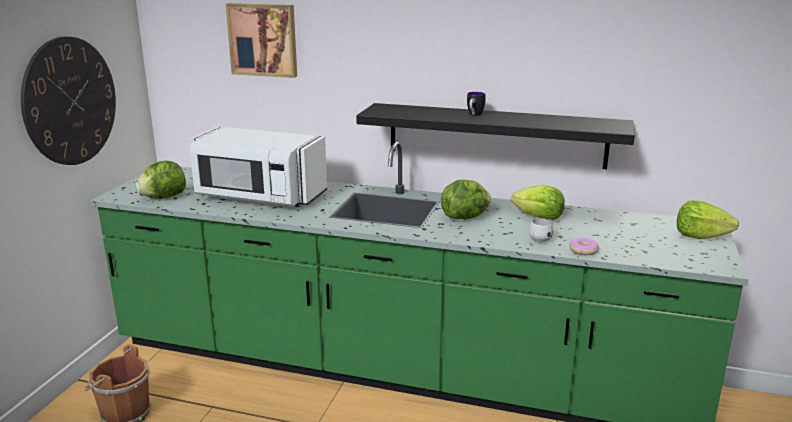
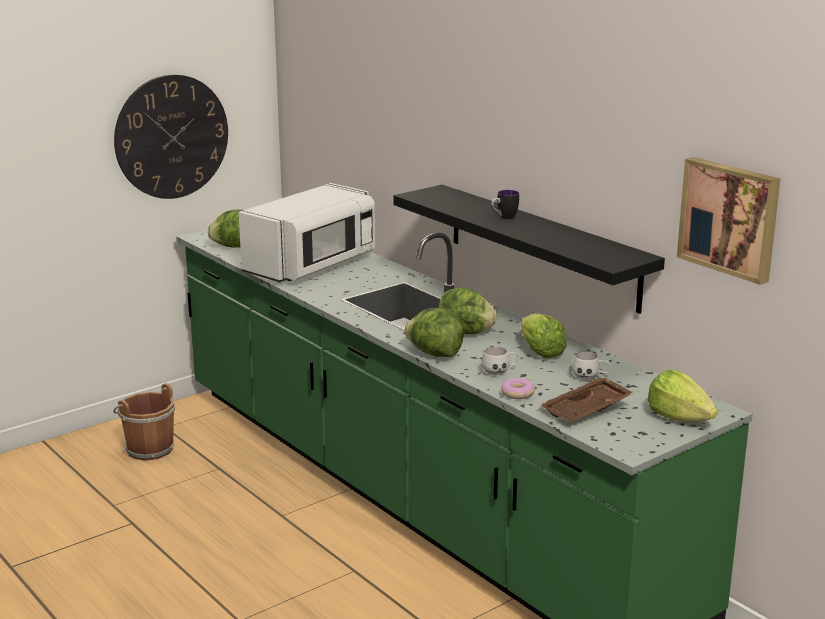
camera: 35 degrees right, 0 degrees up
white microwave [190,127,327,207] -> white microwave turned 105 degrees counterclockwise [239,183,375,282]
picture [226,3,297,78] -> picture moved to [677,157,780,285]
none -> lettuce [404,308,464,357]
none -> brown tray [540,377,634,422]
none -> white mug [572,351,611,380]

